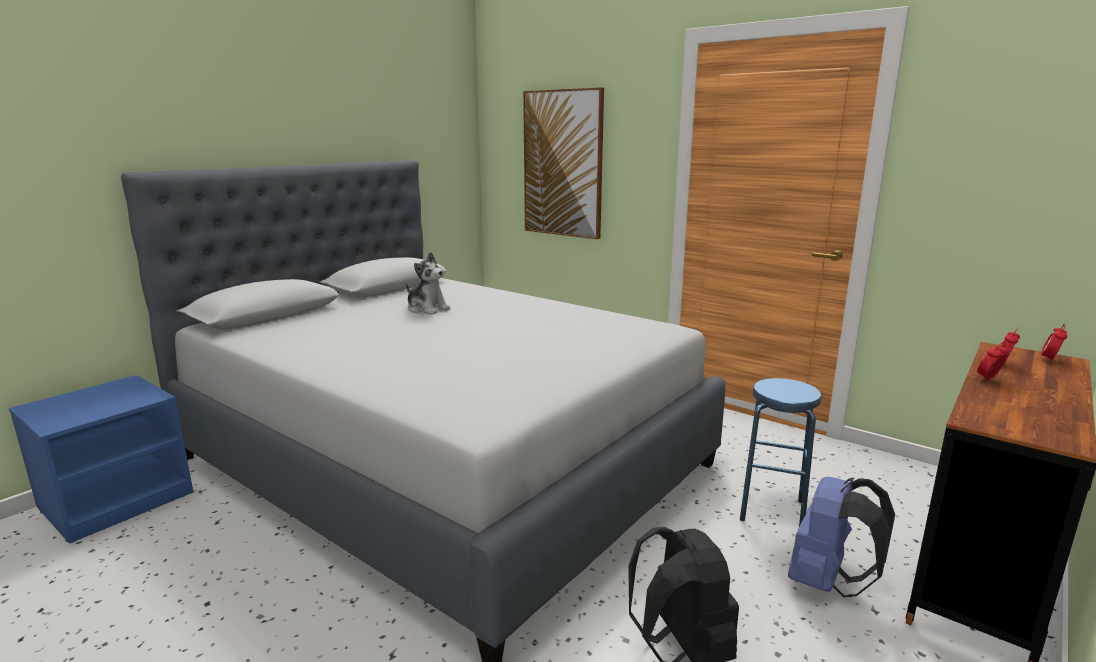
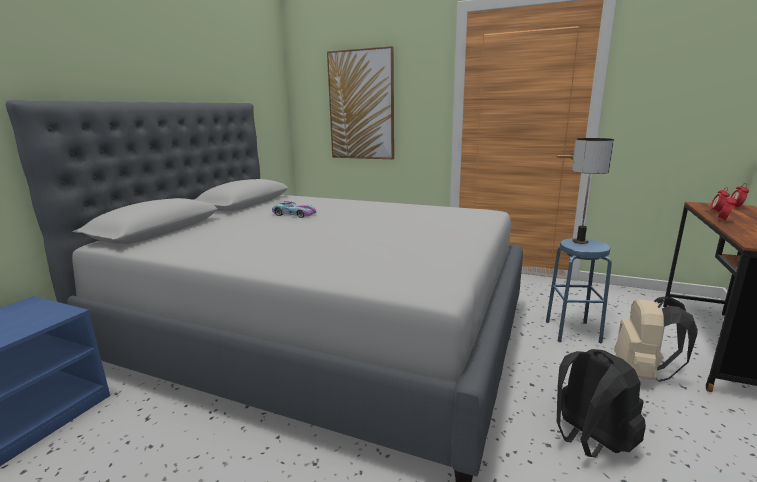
camera: 15 degrees left, 0 degrees up
plush toy [406,252,450,315] -> toy car [272,201,316,218]
blue backpack [788,477,895,597] -> beige backpack [614,297,698,382]
none -> table lamp [572,138,614,244]

